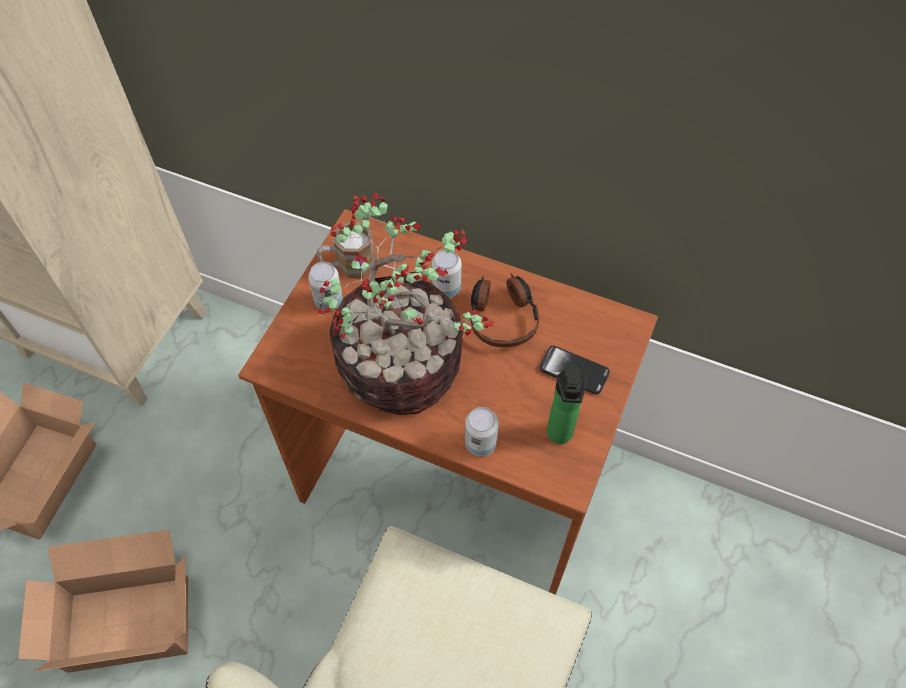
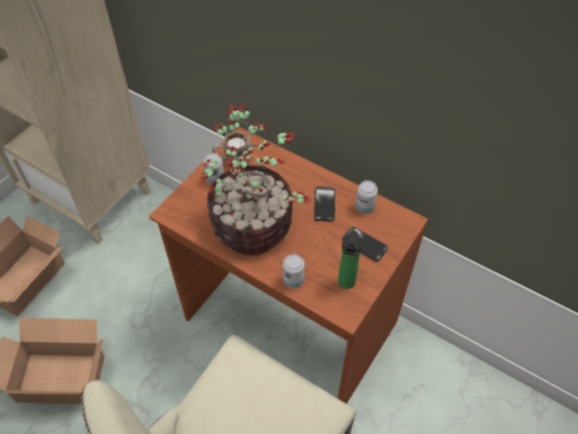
camera: 10 degrees right, 5 degrees down
can [432,249,461,298] -> can moved to [355,180,378,214]
headphones [470,273,539,347] -> phone [314,187,335,222]

